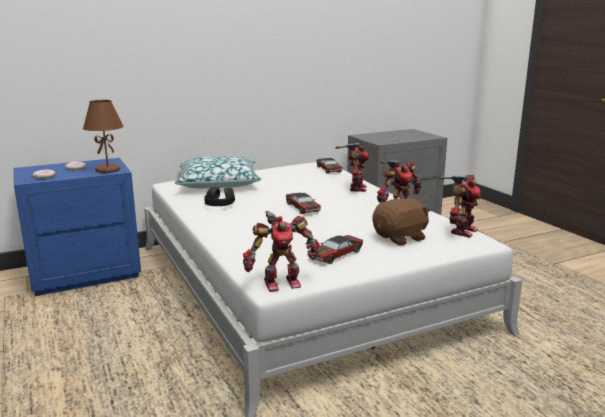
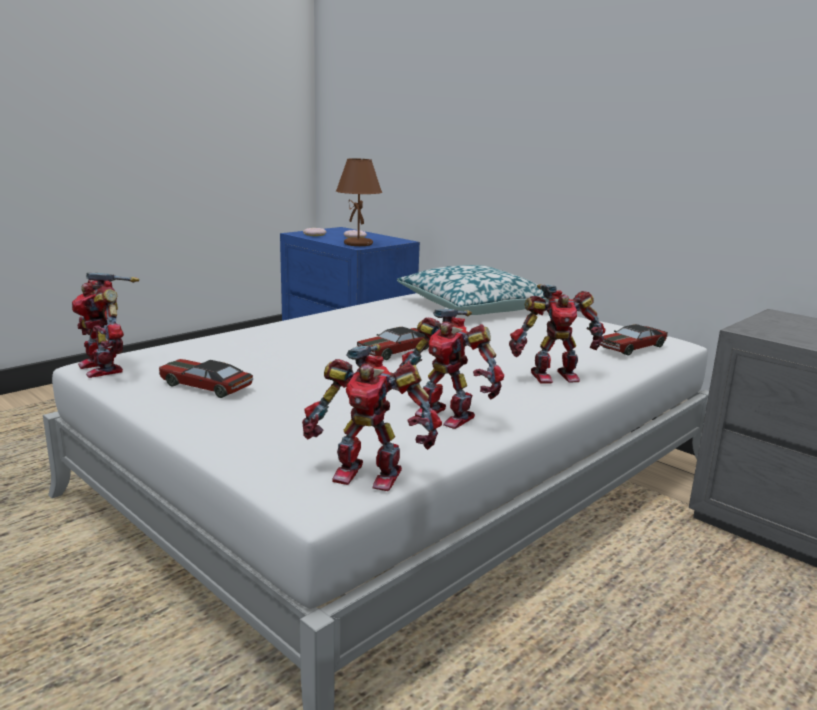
camera: 70 degrees right, 0 degrees up
black headphones [204,186,235,206] -> none
brown plush toy [373,198,430,245] -> none

